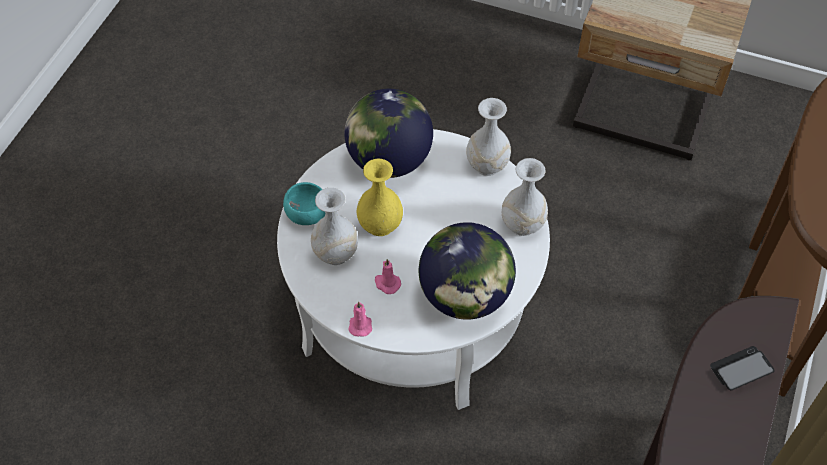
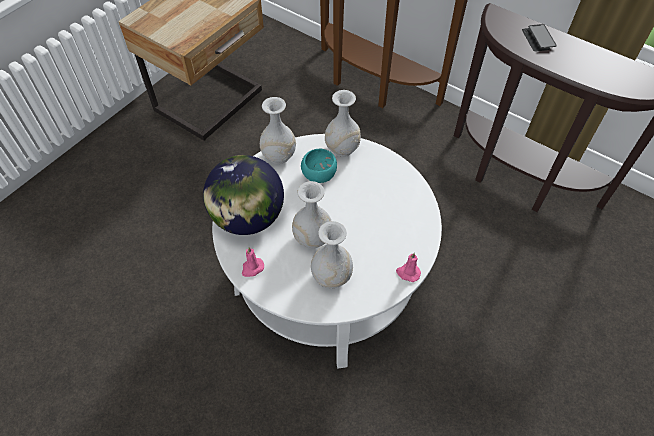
camera: 75 degrees left, 0 degrees up
turquoise bowl [283,182,325,225] -> turquoise bowl moved to [301,148,337,183]
yellow vase [357,159,403,236] -> white vase [292,181,331,249]
pink candle [375,259,401,294] -> pink candle moved to [242,247,264,277]
globe [419,222,516,320] -> none

